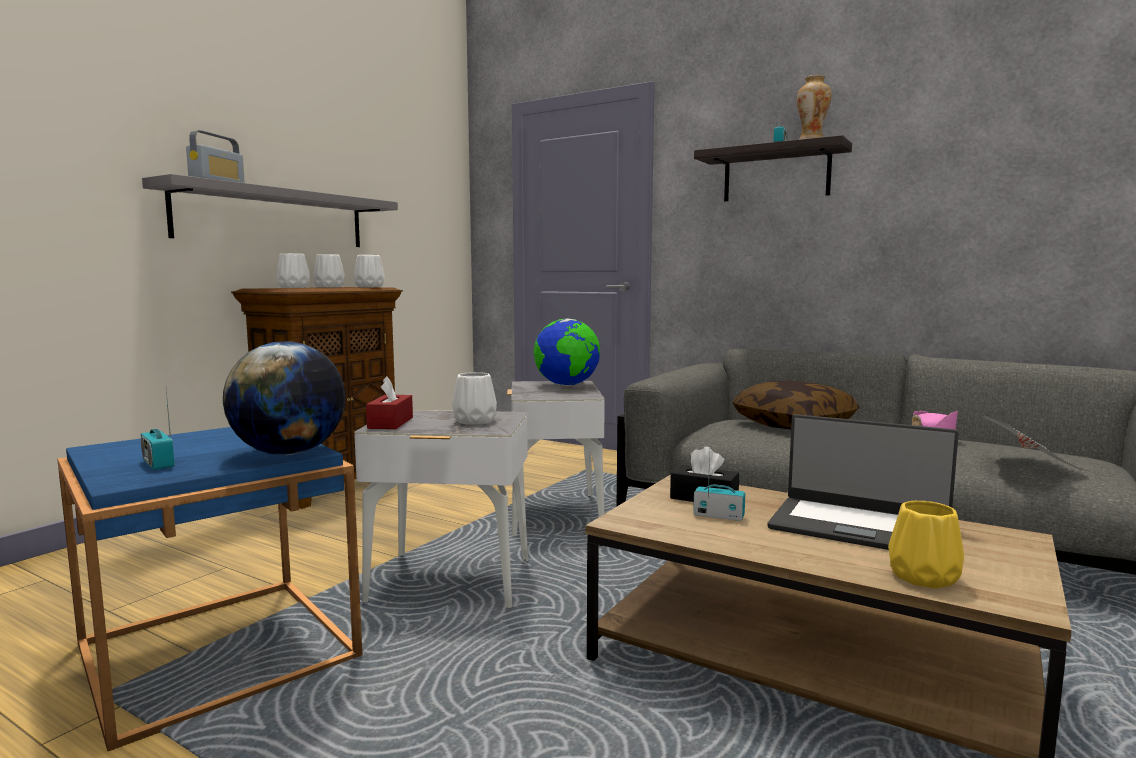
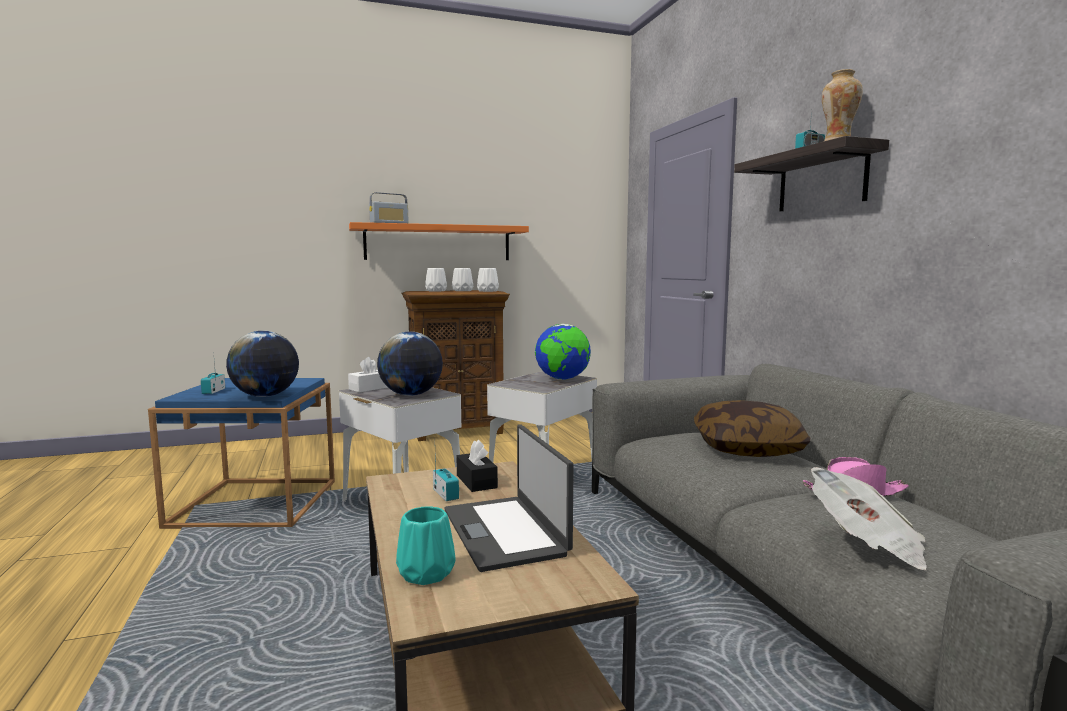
camera: 40 degrees right, 0 degrees up
grey shelf [142,174,398,247] -> orange shelf [349,222,529,260]
red tissue box [366,376,413,429] -> white tissue box [348,357,388,392]
white vase [452,372,497,425] -> globe [377,332,443,396]
yellow vase [888,501,964,589] -> turquoise vase [396,507,455,585]

